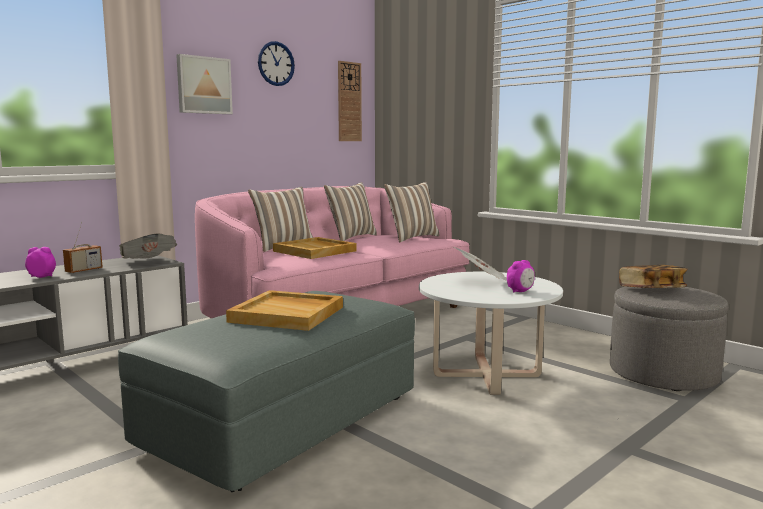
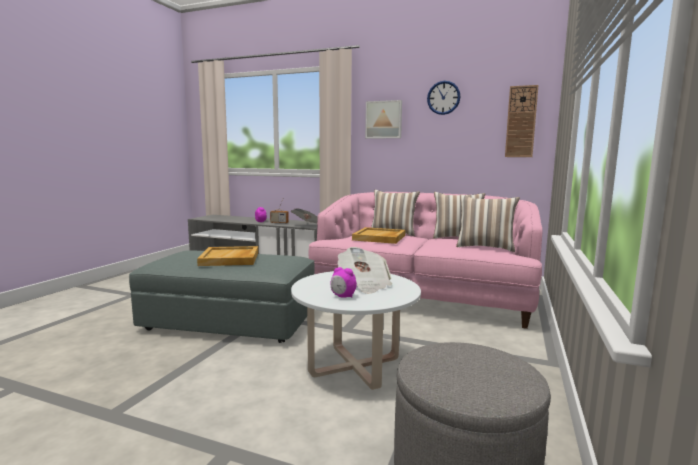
camera: 65 degrees right, 0 degrees up
book [619,265,688,288] -> none

